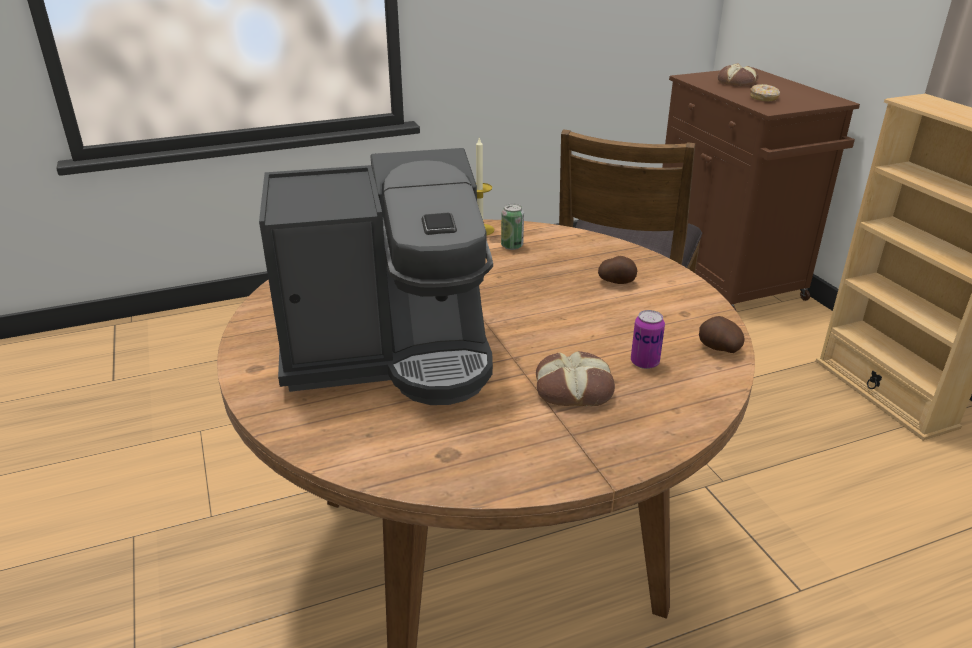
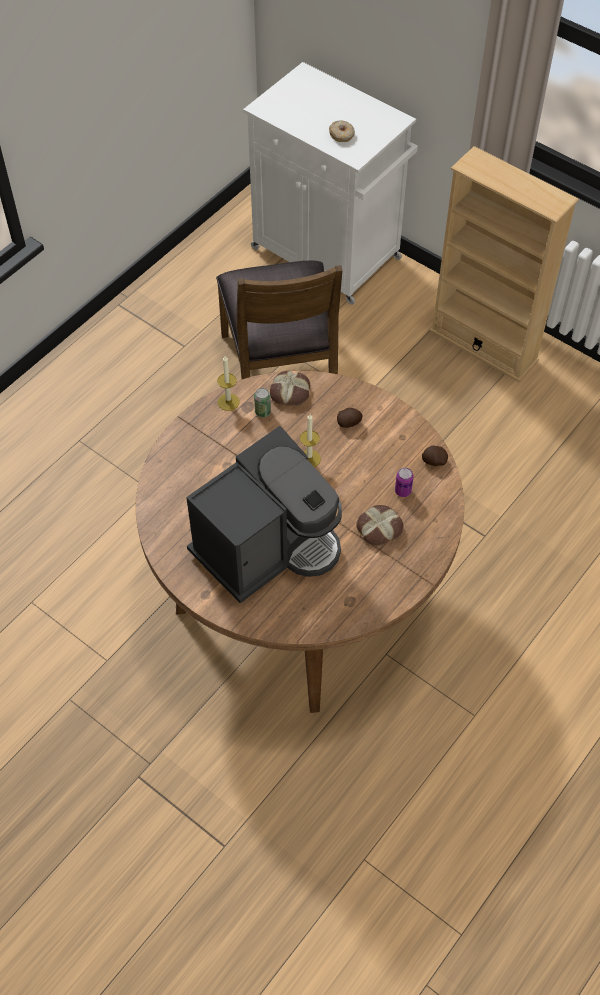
camera: 30 degrees left, 25 degrees up
brown cabinet [662,67,860,312] -> white cabinet [243,62,418,305]
bread [718,63,759,86] -> bread moved to [270,371,310,406]
none -> candle [300,414,321,467]

